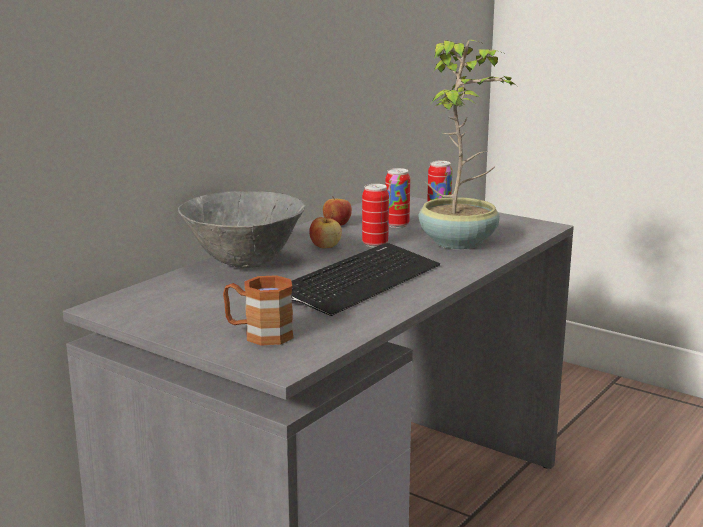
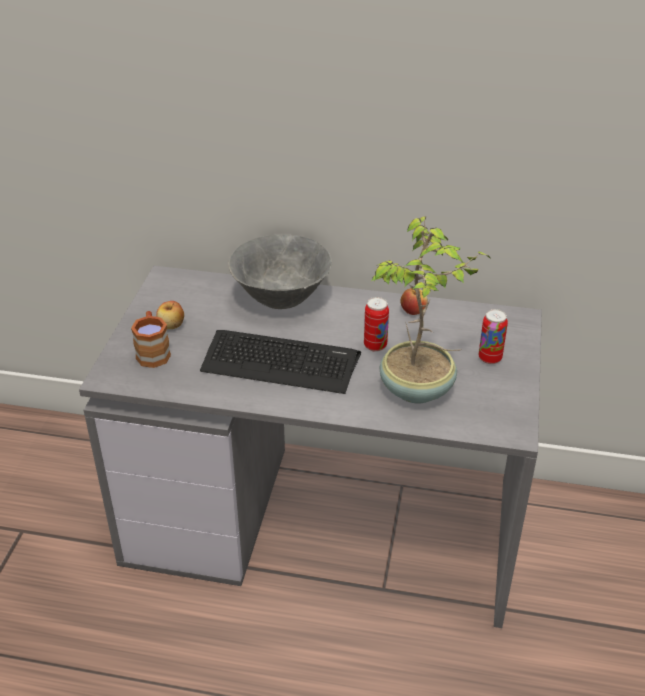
camera: 65 degrees right, 20 degrees up
apple [309,214,342,248] -> apple moved to [156,301,184,329]
can [385,168,410,228] -> none

